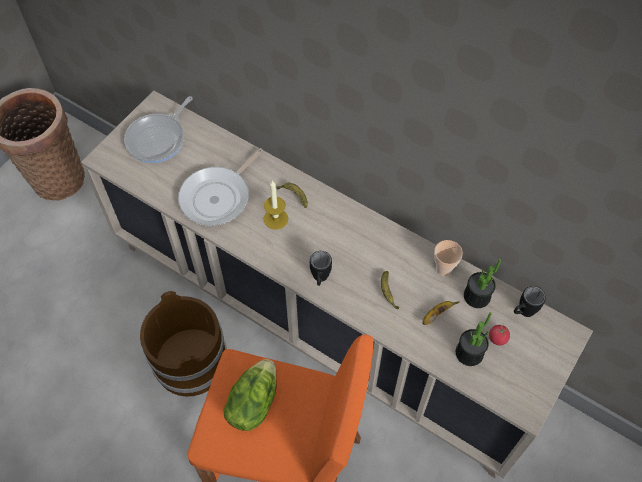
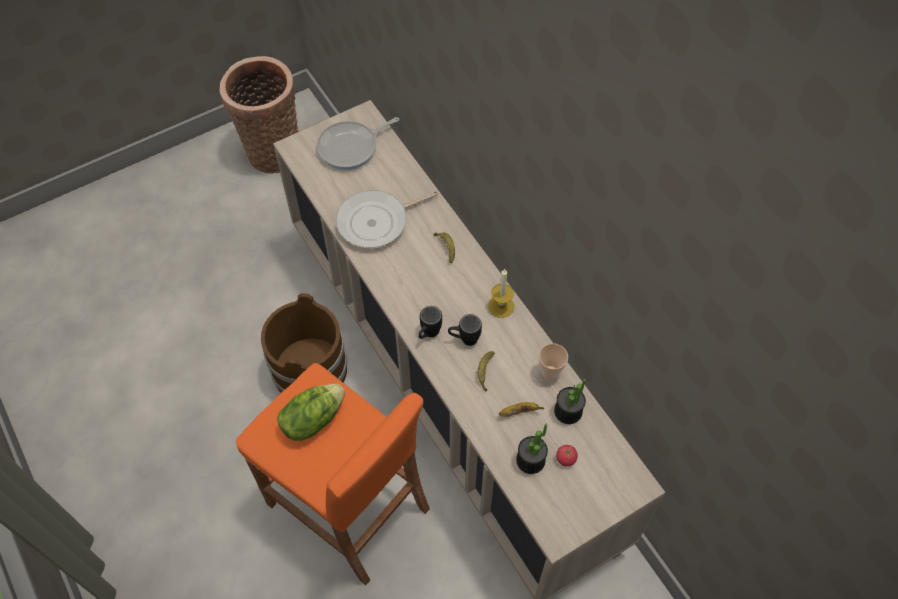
camera: 25 degrees right, 0 degrees up
candle [263,180,288,230] -> candle moved to [488,269,514,318]
black mug [514,286,546,317] -> black mug moved to [448,314,482,346]

